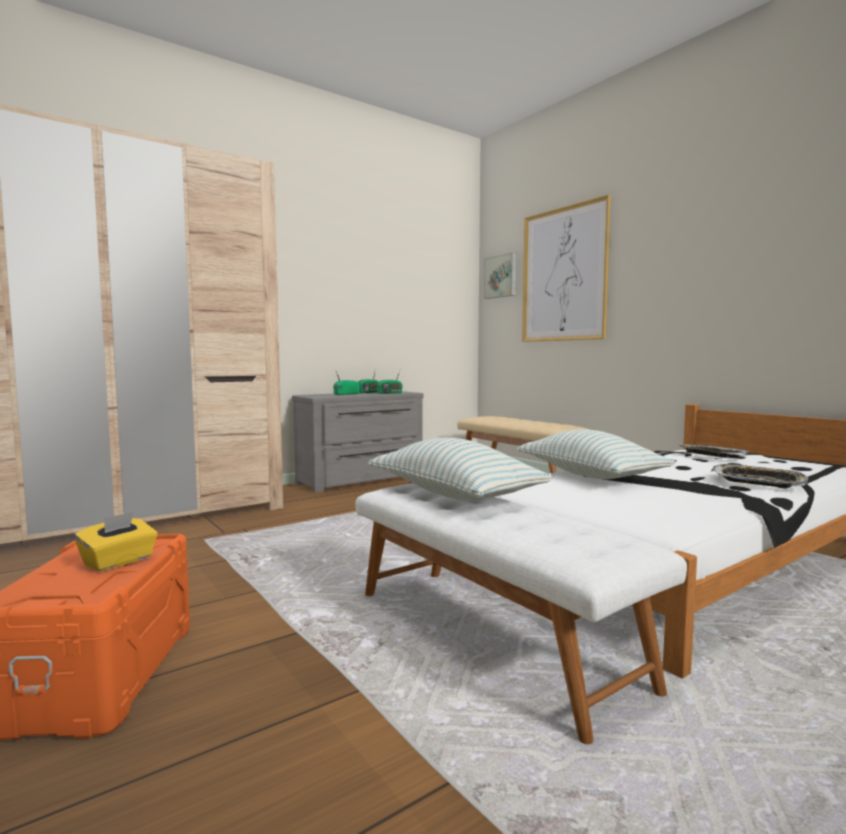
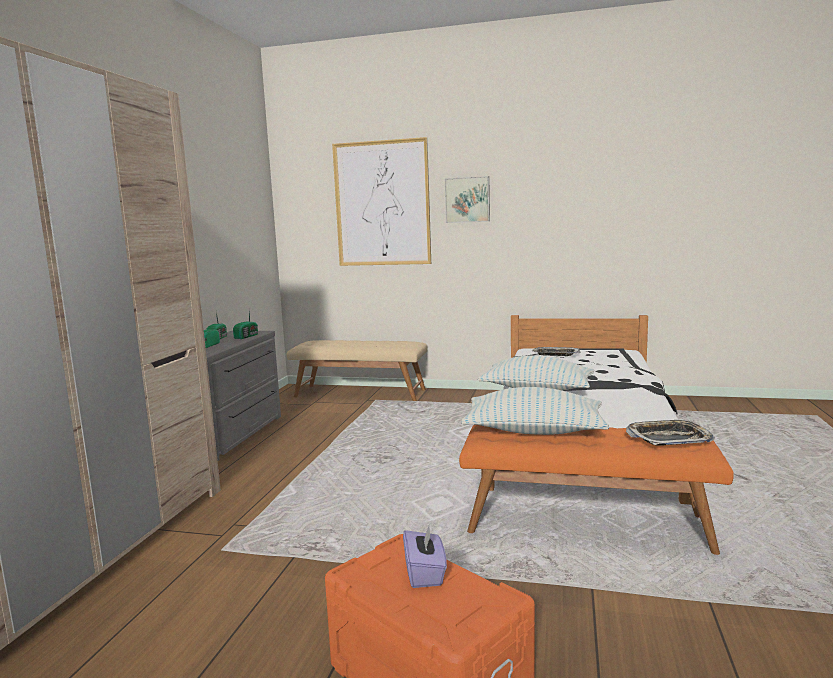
camera: 40 degrees left, 5 degrees up
yellow tissue box [74,512,158,572] -> purple tissue box [403,526,447,588]
white bench [355,484,687,744] -> orange bench [459,425,734,555]
picture [484,253,516,299] -> picture moved to [445,176,490,223]
tray [711,464,808,488] -> tray moved to [626,419,715,446]

